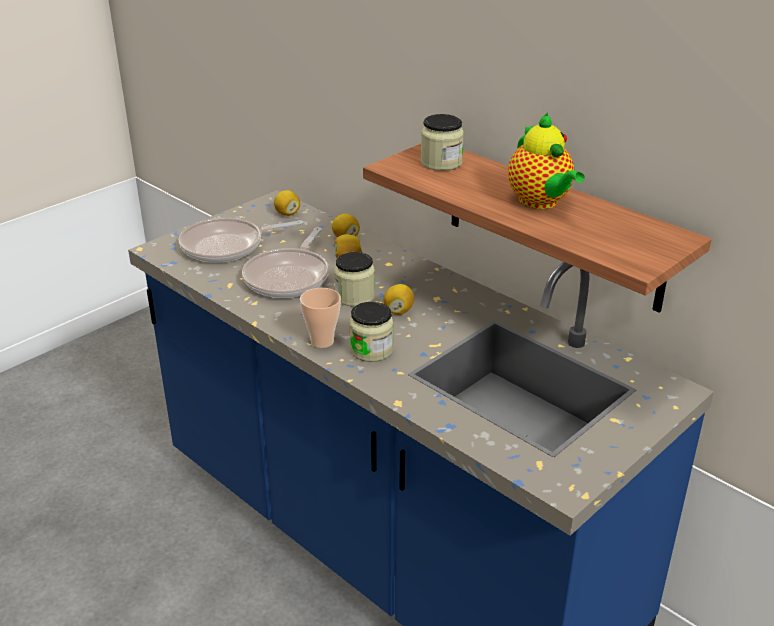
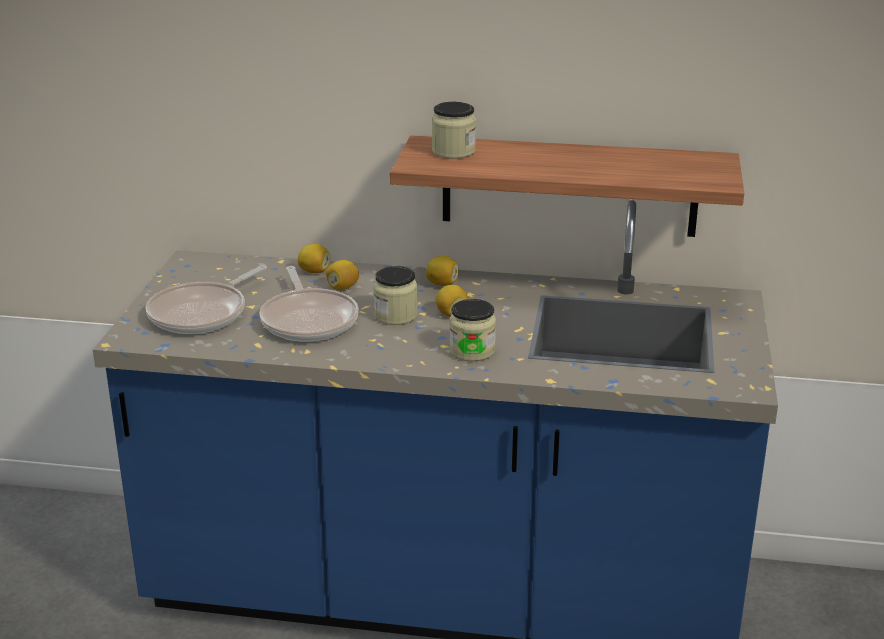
camera: 35 degrees left, 5 degrees down
lemon [274,190,300,216] -> lemon moved to [426,256,459,286]
cup [300,288,341,348] -> none
teapot [508,113,585,209] -> none

